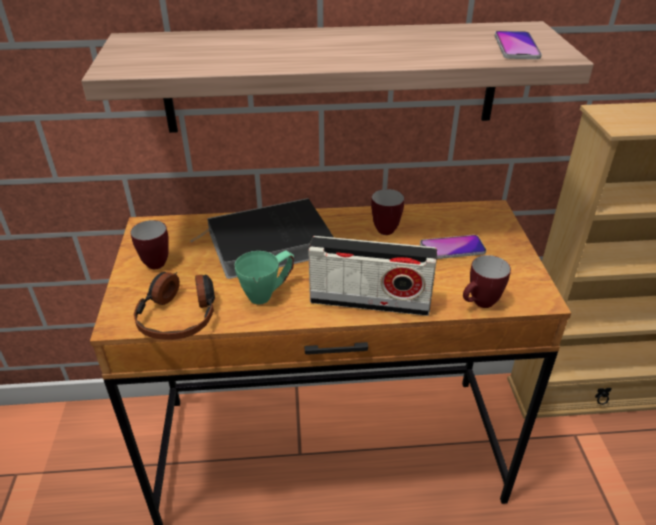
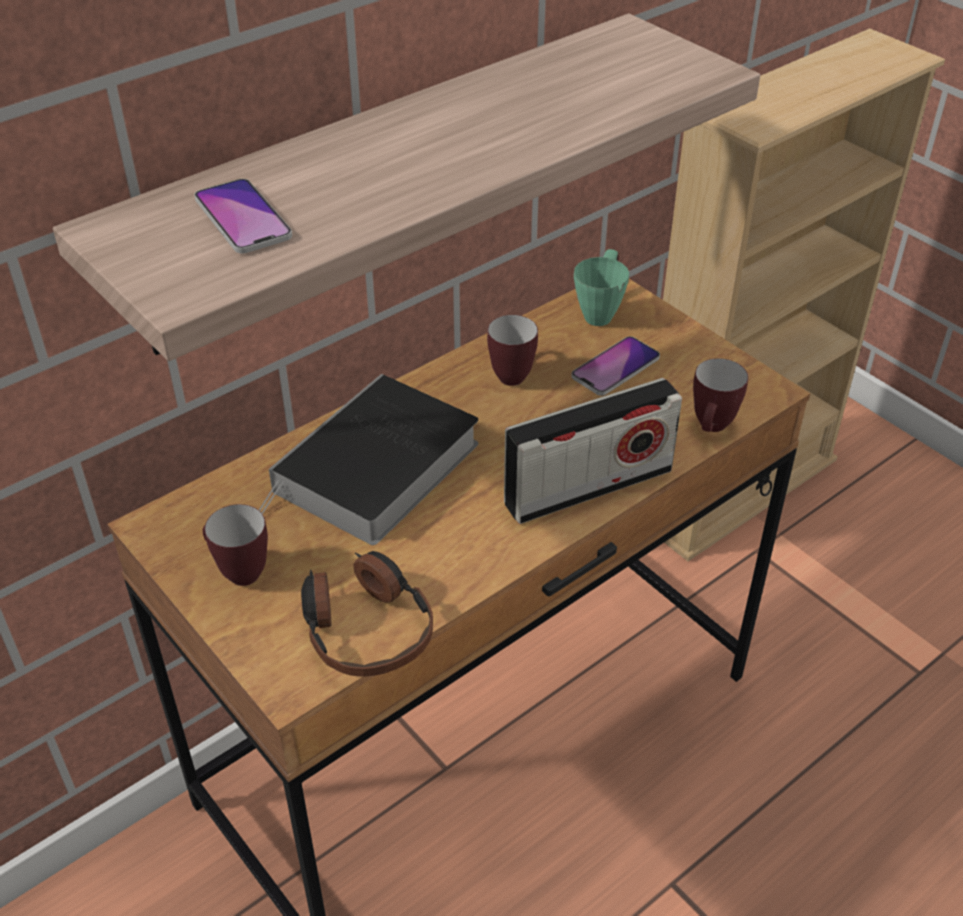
camera: 35 degrees left, 5 degrees up
green mug [234,250,294,304] -> green mug moved to [574,249,629,326]
phone [495,31,542,59] -> phone moved to [194,179,292,254]

